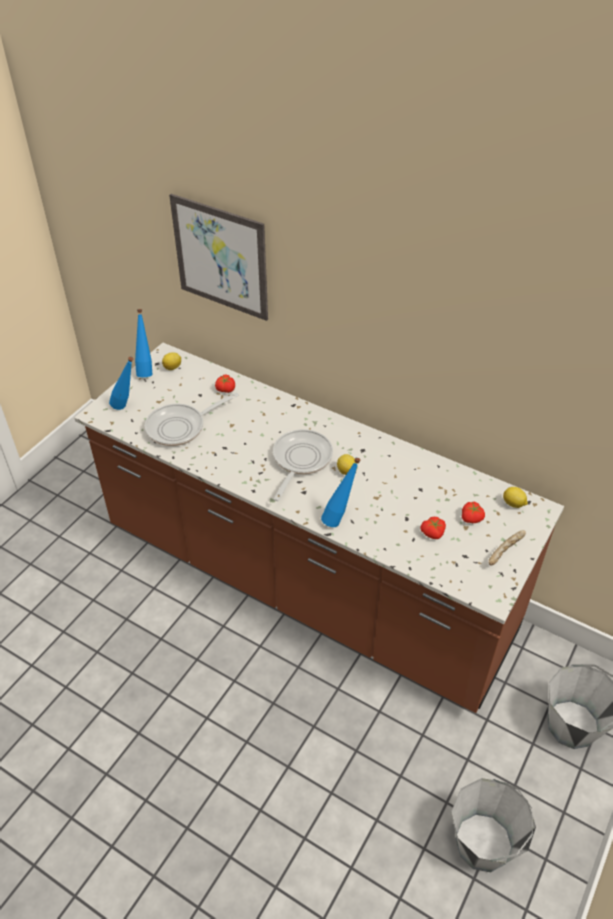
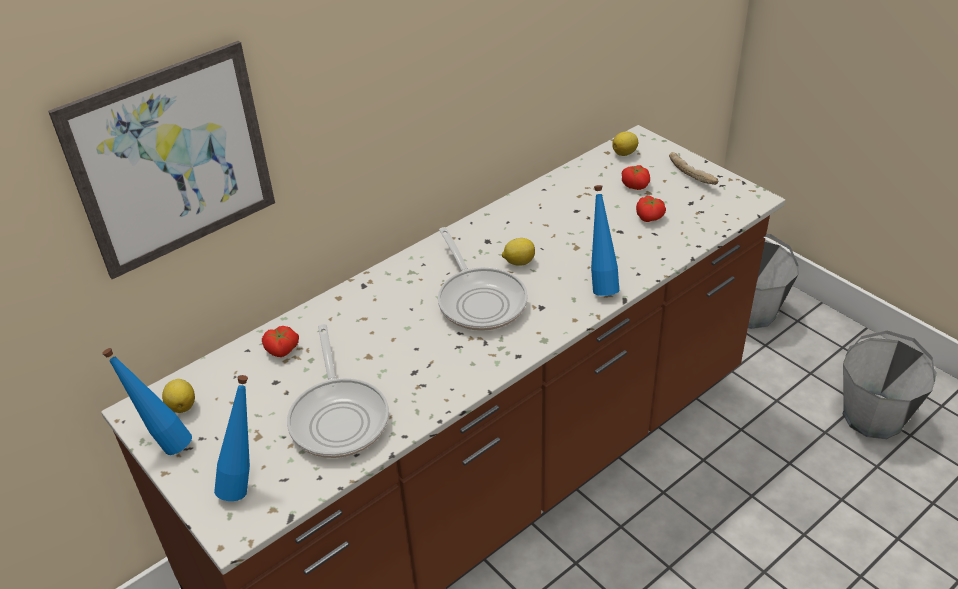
camera: 70 degrees left, 5 degrees down
frying pan [273,429,333,501] -> frying pan turned 150 degrees counterclockwise [438,227,528,331]

